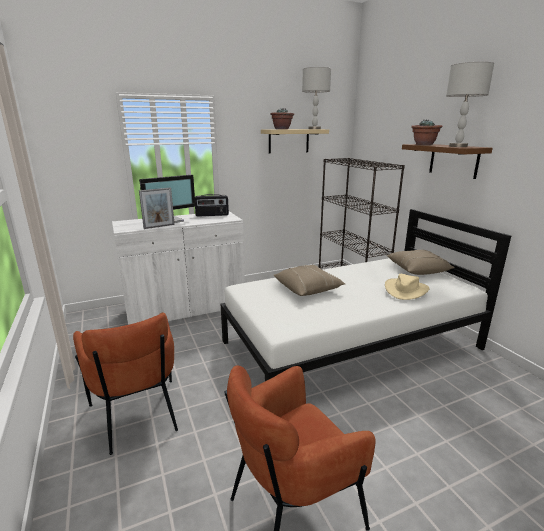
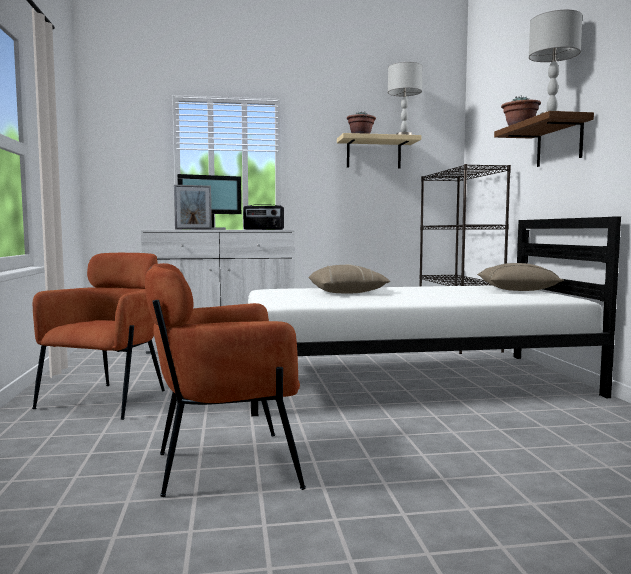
camera: 15 degrees right, 15 degrees down
brown armchair [73,312,178,455] -> brown armchair turned 150 degrees counterclockwise [32,253,165,420]
beige hat [385,274,430,300] -> none

